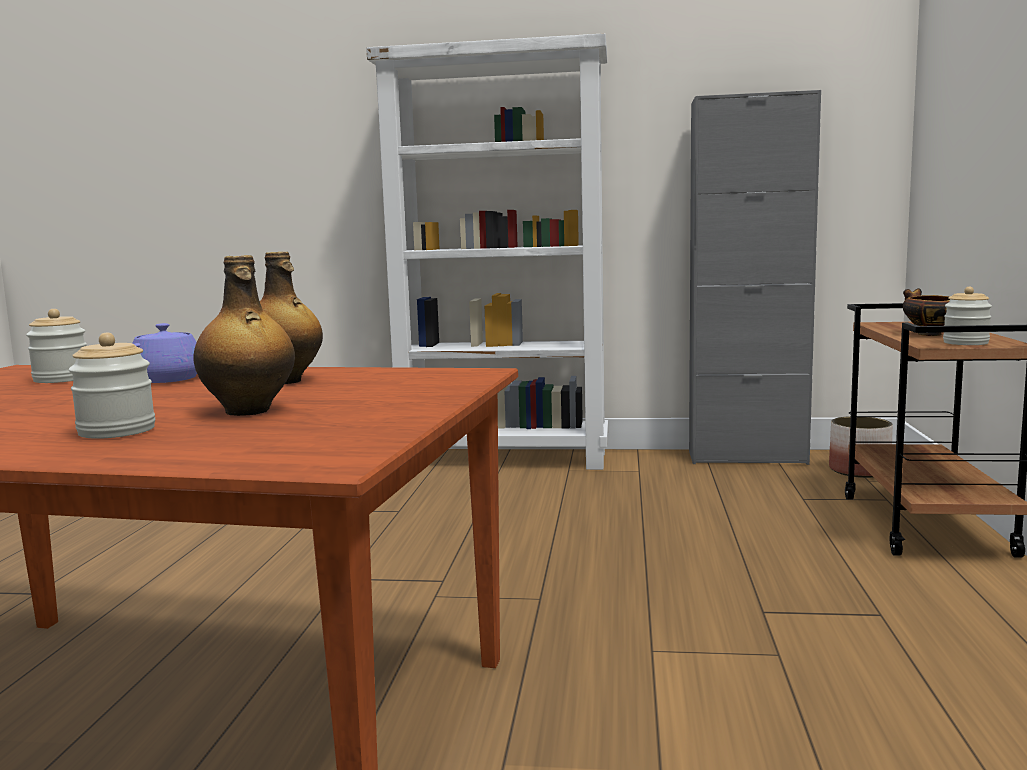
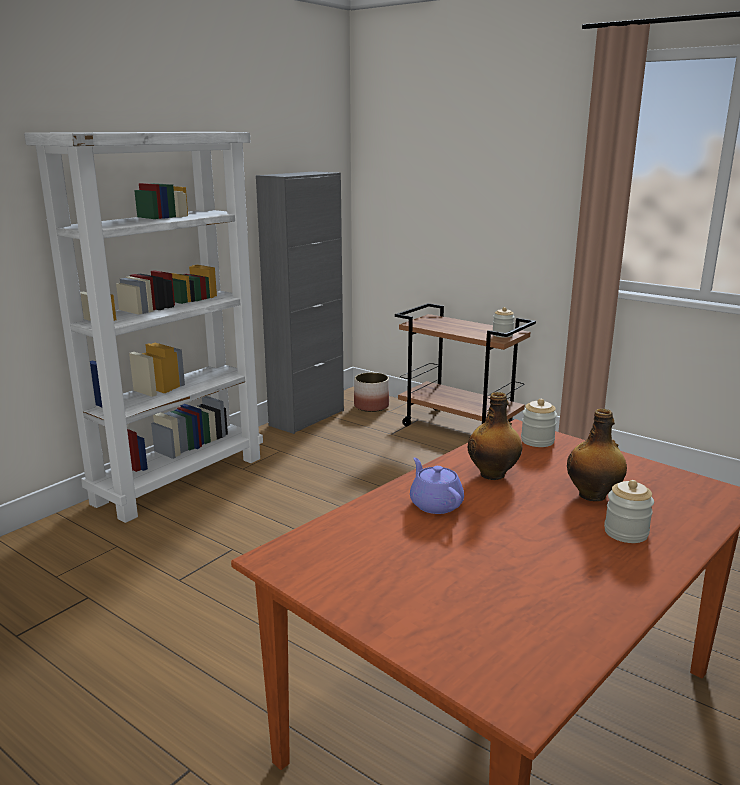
camera: 60 degrees left, 10 degrees up
jar [26,309,87,383] -> jar moved to [521,399,557,447]
bowl [903,288,950,336] -> none

